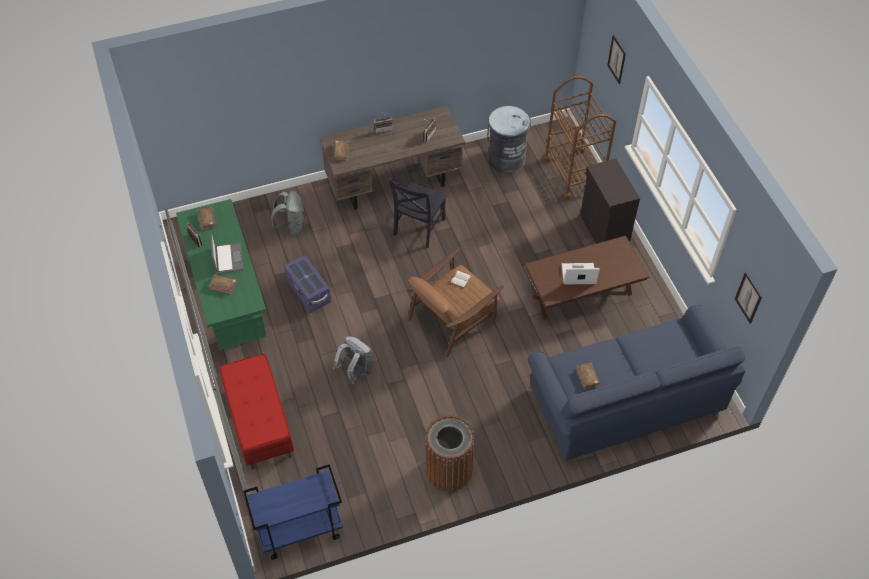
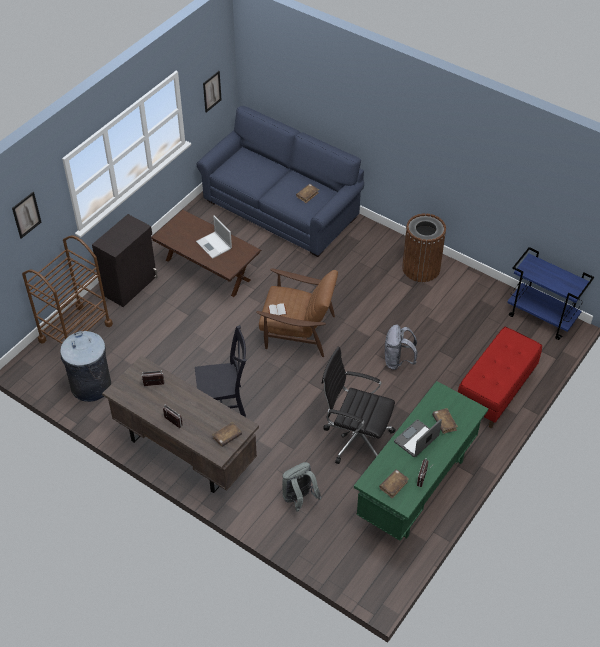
camera: 125 degrees left, 5 degrees down
purple storage box [284,255,331,313] -> black office chair [322,347,396,464]

